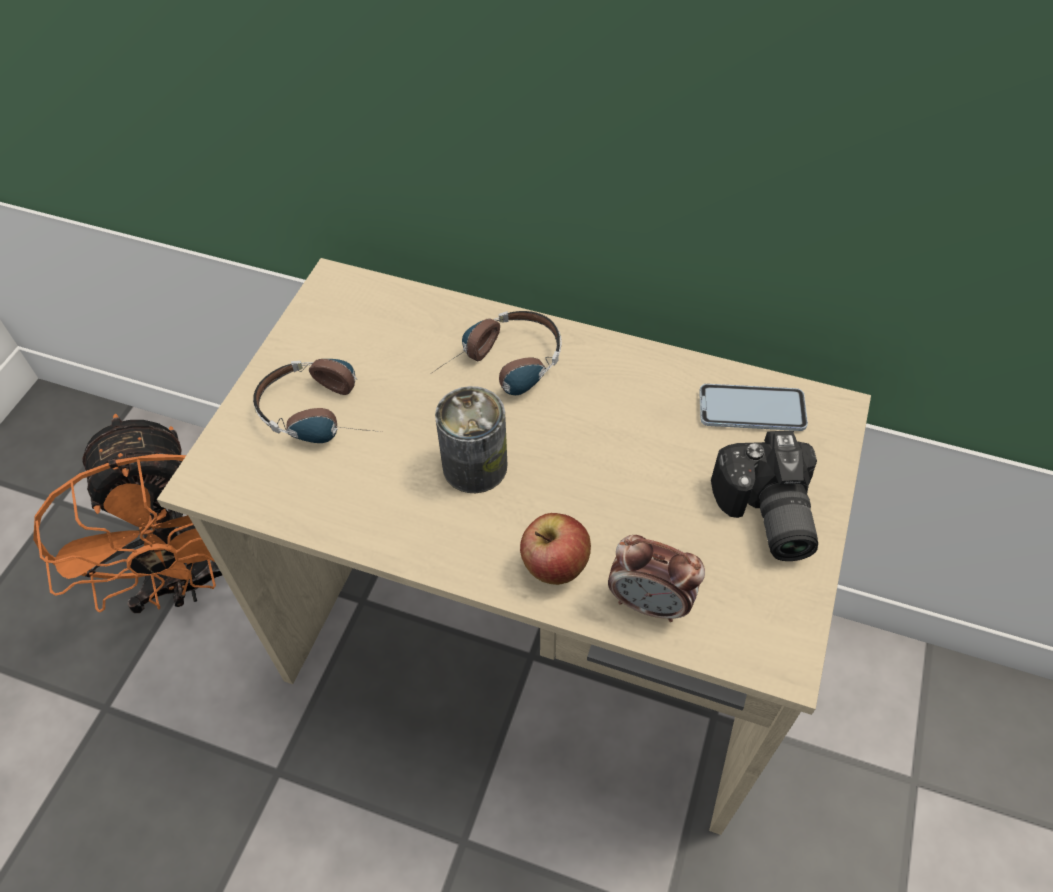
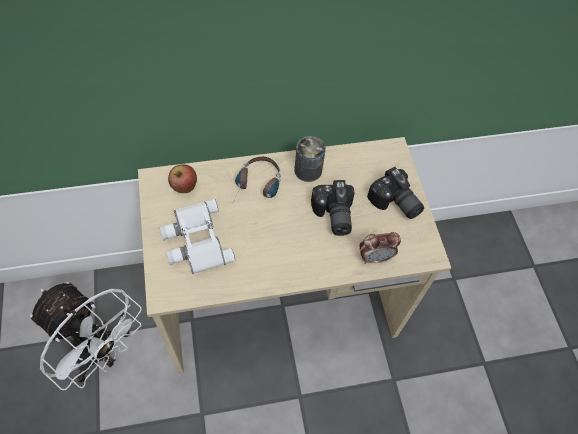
camera: 35 degrees left, 5 degrees up
orange fan [33,414,222,613] -> white fan [30,282,142,390]
headphones [253,359,380,443] -> white binoculars [159,199,235,274]
can [435,386,507,493] -> can moved to [294,136,326,182]
apple [520,513,591,585] -> apple moved to [168,164,197,193]
phone [699,384,808,431] -> none
none -> camera [311,180,355,236]

